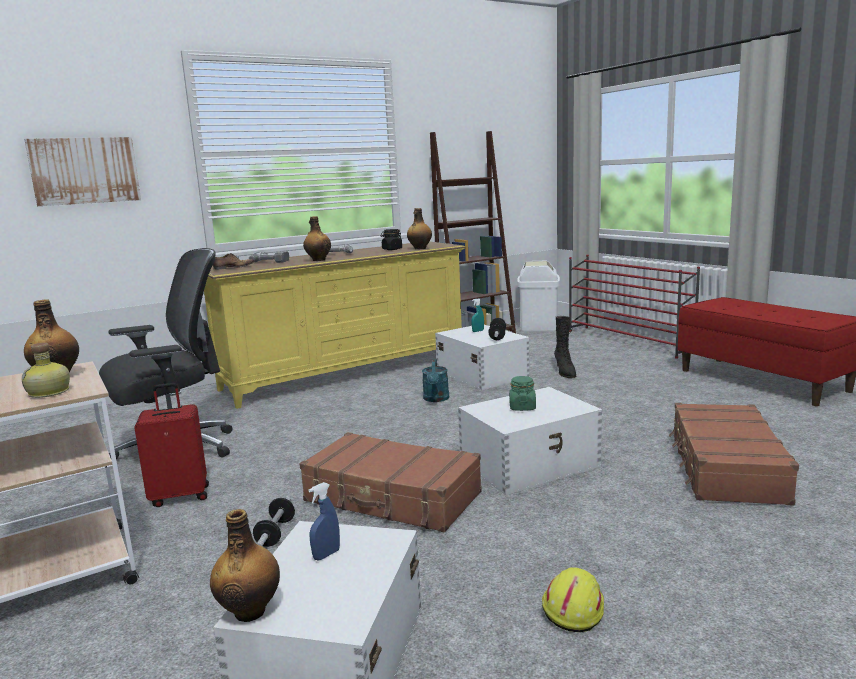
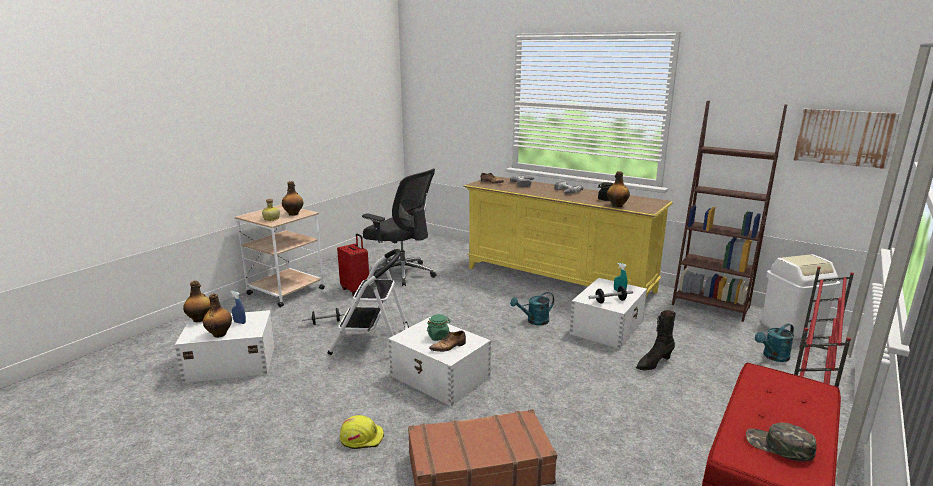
camera: 65 degrees right, 5 degrees up
picture [24,137,141,206] -> picture moved to [794,109,899,169]
brown suitcase [300,432,482,533] -> step ladder [328,249,409,355]
bottle [303,216,331,261] -> bottle moved to [203,294,232,338]
yellow hard hat [542,567,604,632] -> yellow hard hat moved to [340,415,384,449]
none -> shoe [429,331,466,352]
none -> green cap [746,423,817,462]
none -> turquoise watering can [755,323,794,362]

